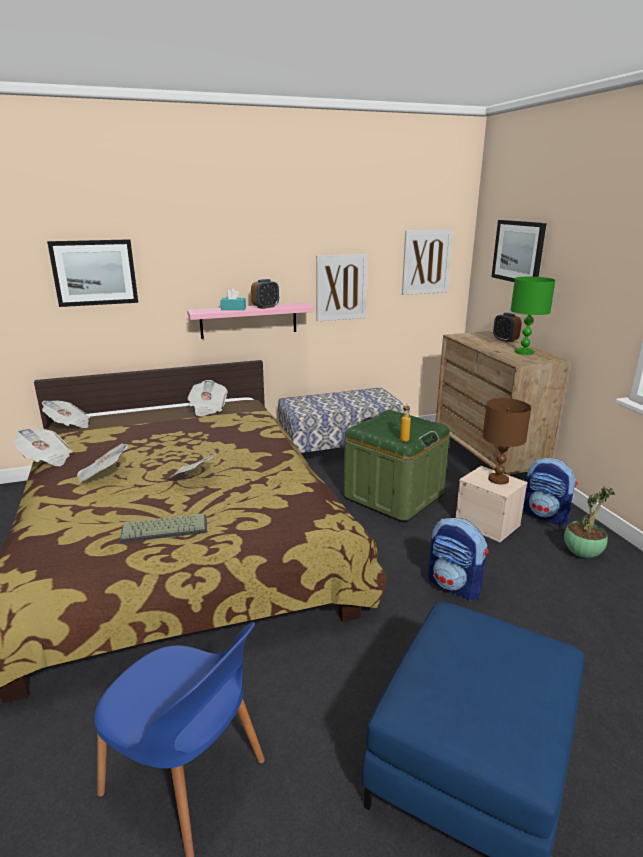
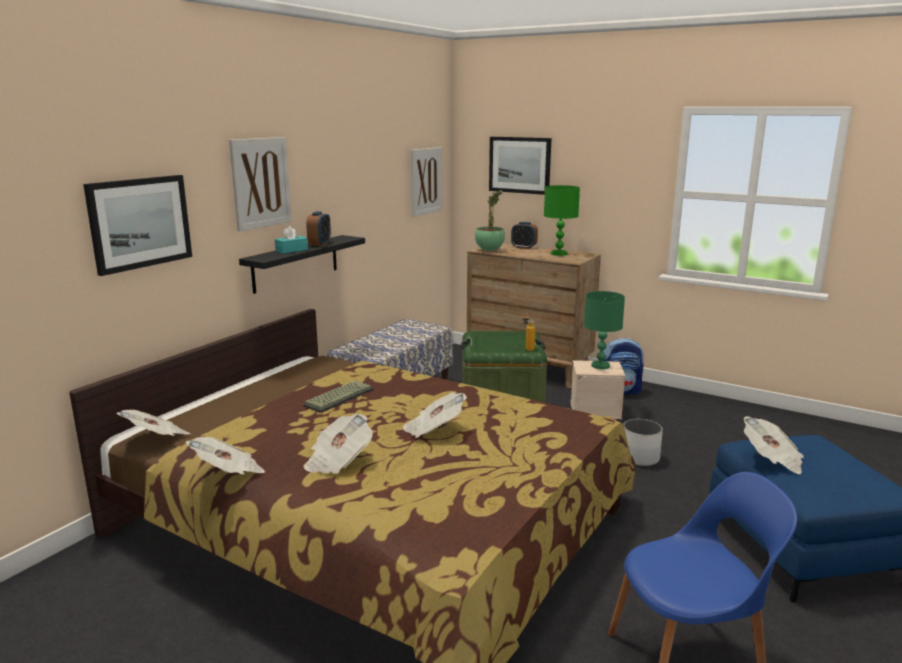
camera: 40 degrees left, 5 degrees down
keyboard [120,513,208,543] -> keyboard moved to [303,380,374,413]
pink shelf [187,303,313,339] -> black shelf [239,235,365,294]
newspaper [187,380,228,416] -> newspaper moved to [744,416,804,474]
picture [316,254,368,321] -> picture moved to [229,137,292,231]
backpack [428,518,489,600] -> white planter [624,419,663,466]
brown table lamp [482,398,531,484] -> green table lamp [584,291,625,369]
potted plant [564,486,615,558] -> potted plant moved to [475,190,505,251]

